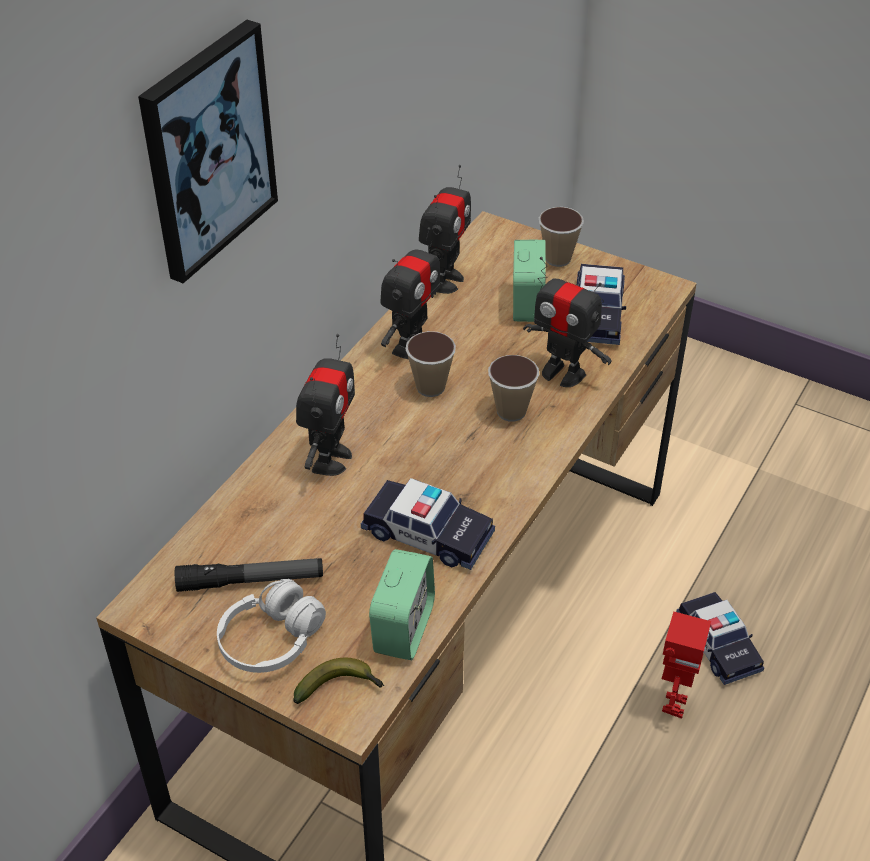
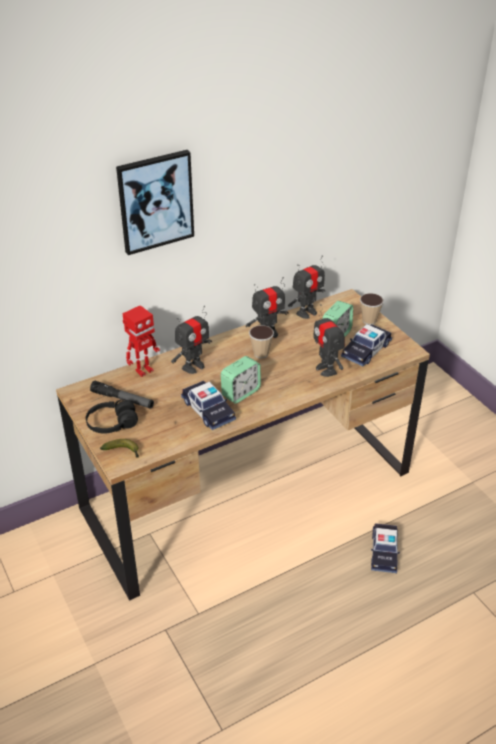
camera: 30 degrees right, 5 degrees down
white headphones [217,579,326,673] -> black headphones [86,399,138,434]
alarm clock [369,549,435,660] -> alarm clock moved to [221,356,261,404]
cup [488,355,539,422] -> none
toy robot [662,611,711,719] -> toy robot moved to [122,305,160,377]

